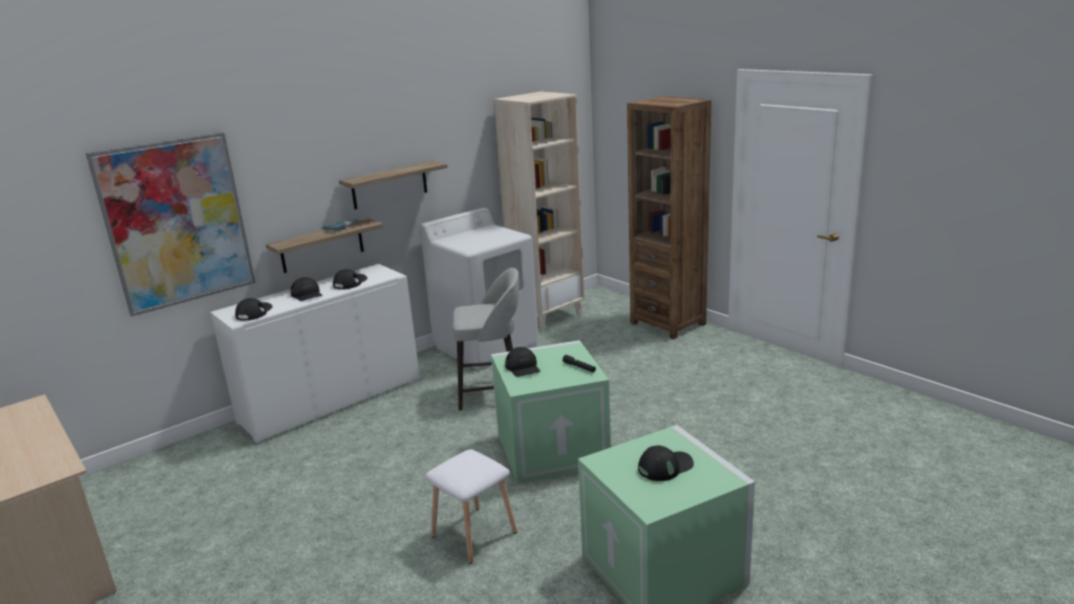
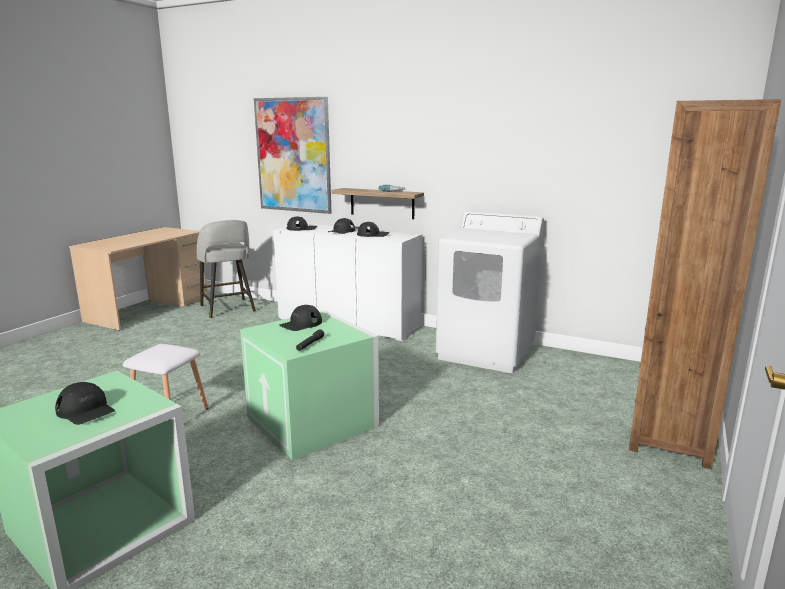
camera: 65 degrees right, 5 degrees down
shelf [339,161,448,209] -> none
grey stool [452,268,519,411] -> grey stool moved to [197,220,256,318]
beige bookcase [494,91,585,331] -> none

